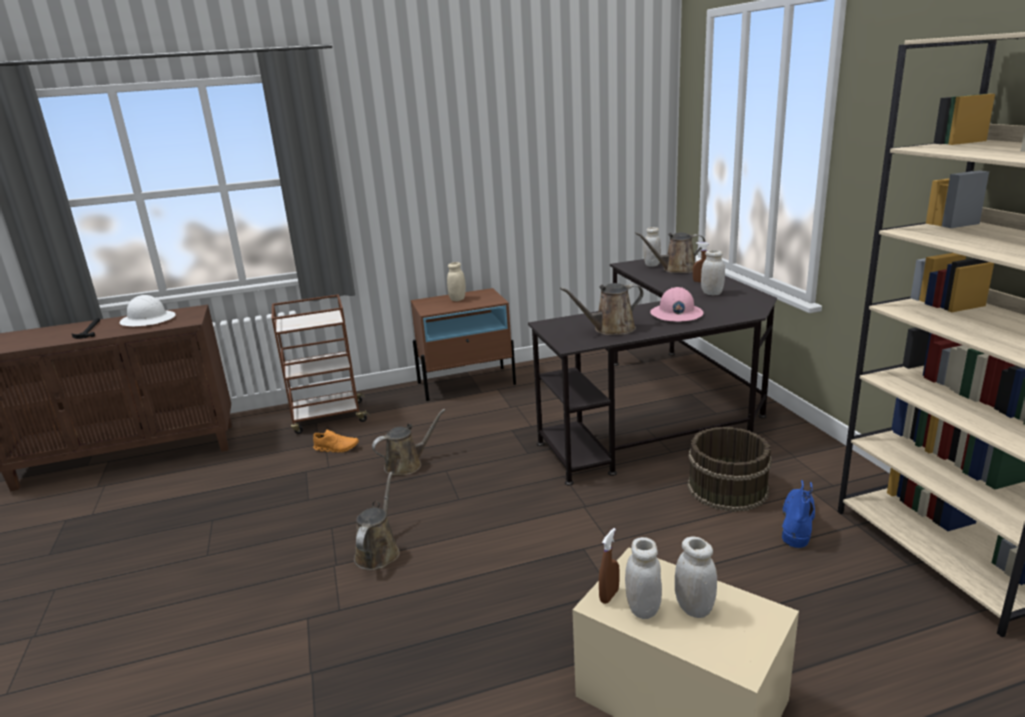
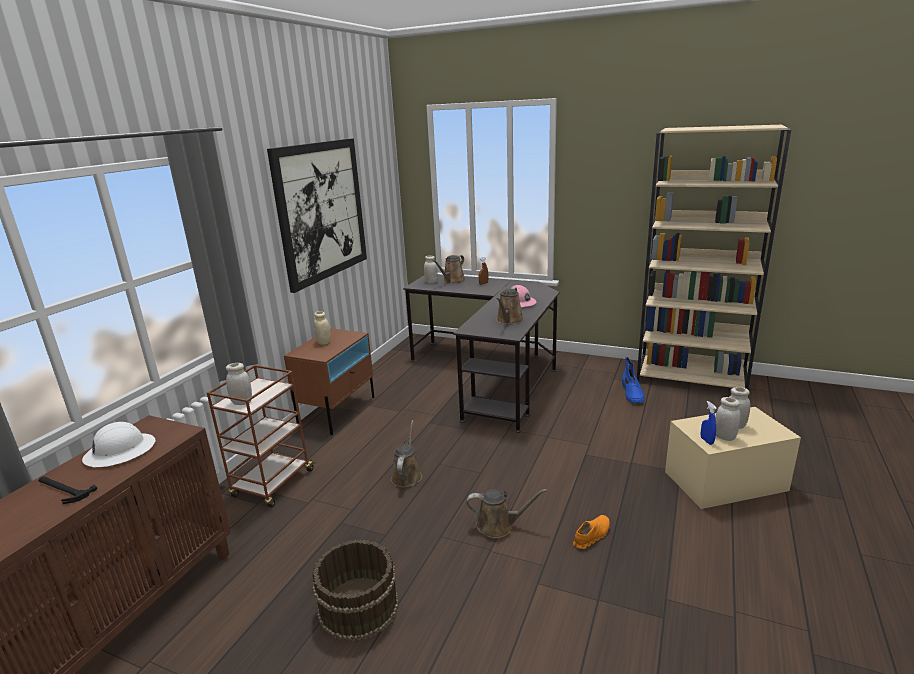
camera: 50 degrees left, 0 degrees up
orange shoe [313,430,359,453] -> orange shoe moved to [573,515,610,549]
brown watering can [354,472,400,570] -> brown watering can turned 135 degrees clockwise [466,489,547,538]
brown spray bottle [599,528,620,604] -> blue spray bottle [701,401,717,445]
brown bucket [687,427,772,512] -> brown bucket moved to [312,540,399,641]
white jar [701,250,725,295] -> white jar moved to [226,363,252,405]
blue boot [782,480,815,548] -> blue boot turned 150 degrees counterclockwise [622,357,645,403]
none -> picture [267,138,367,293]

